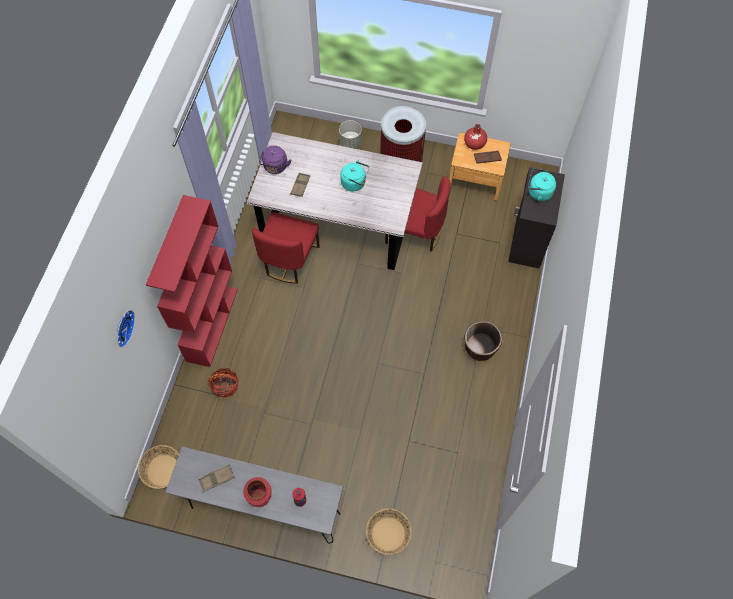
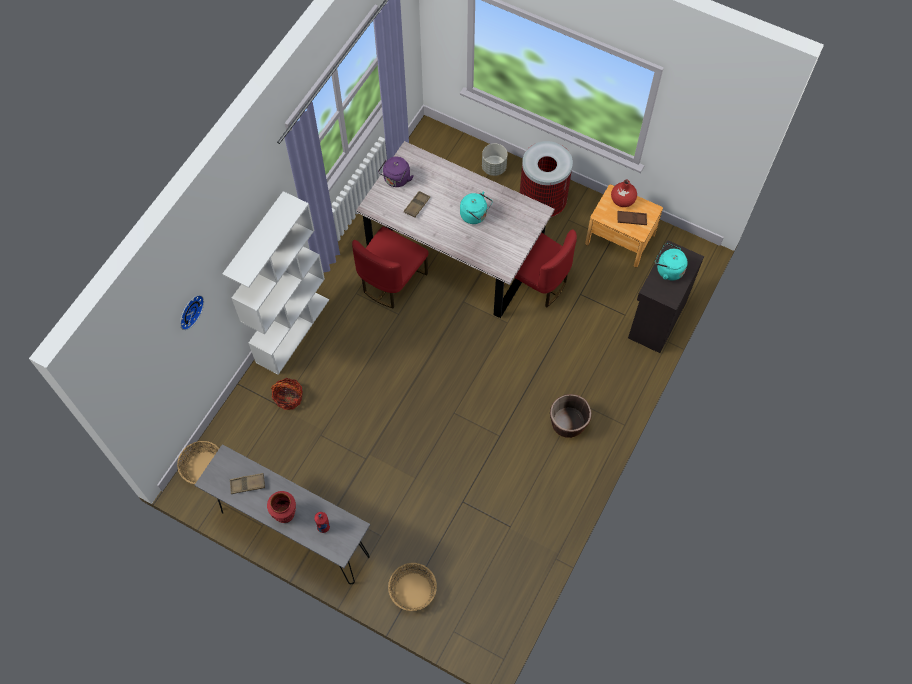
camera: 15 degrees right, 0 degrees up
red bookcase [146,195,238,367] -> white bookcase [222,191,329,375]

